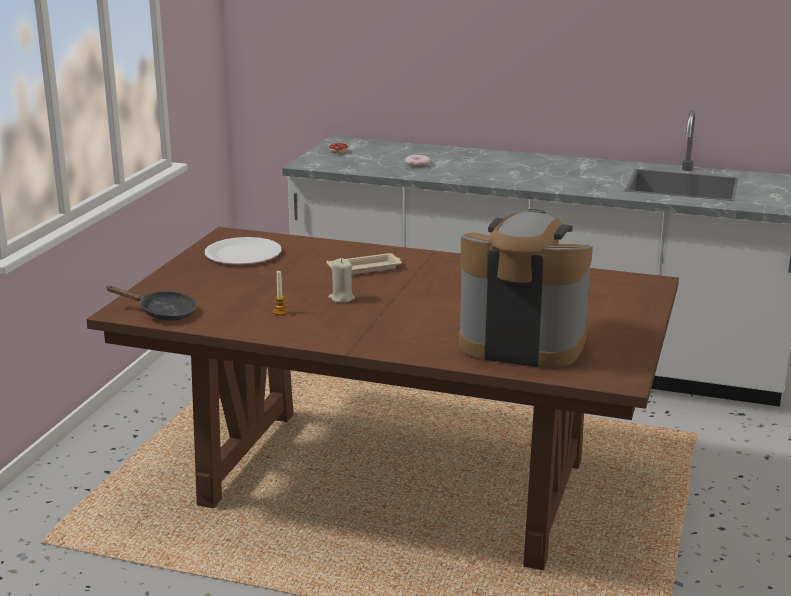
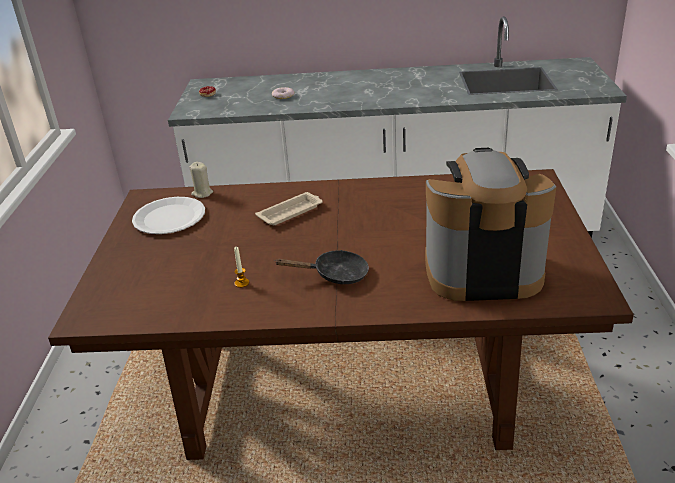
camera: 15 degrees left, 10 degrees up
black frying pan [106,286,196,321] -> black frying pan moved to [274,250,369,284]
beige candle [328,258,355,303] -> beige candle moved to [190,162,213,198]

